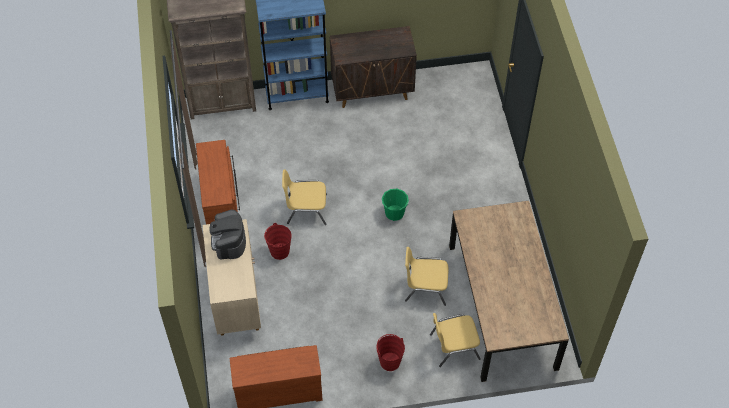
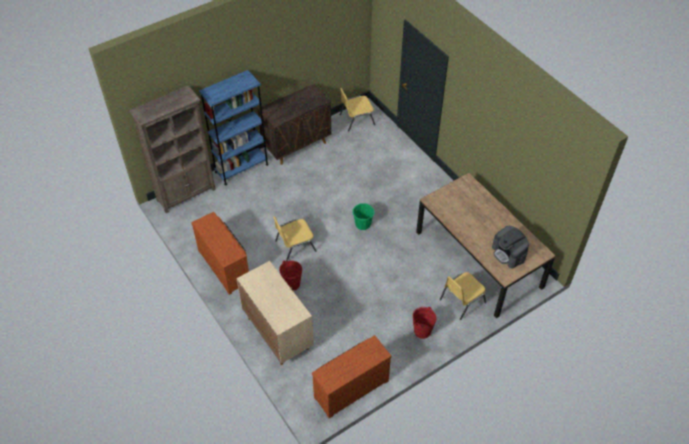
camera: 25 degrees left, 5 degrees down
coffee machine [209,210,246,260] -> coffee machine moved to [492,226,529,268]
yellow chair [405,247,449,306] -> yellow chair moved to [340,88,375,131]

